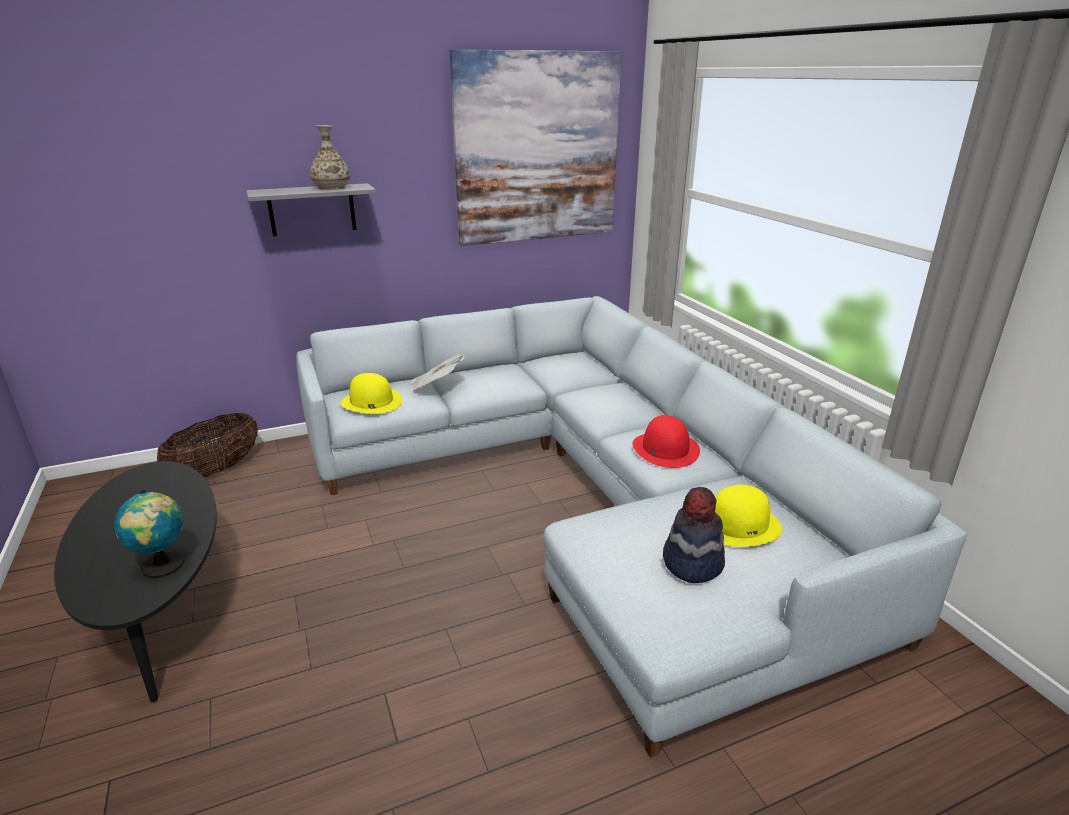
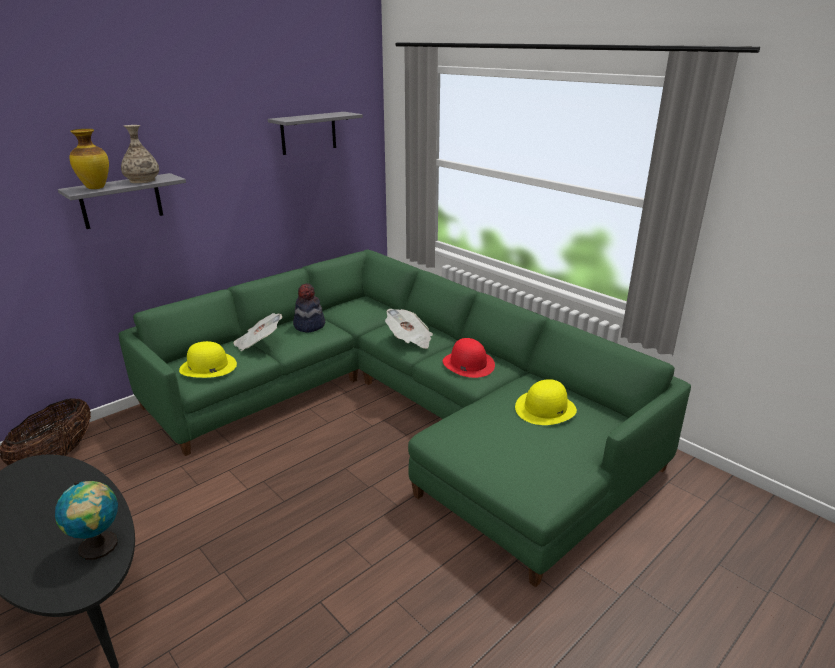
camera: 20 degrees left, 0 degrees up
grey sofa [296,296,967,758] -> green sofa [119,249,691,588]
picture [450,49,622,246] -> grey shelf [268,112,363,155]
hat [663,487,725,583] -> hat moved to [293,283,325,333]
none -> vase [69,129,109,189]
none -> newspaper [385,309,433,349]

